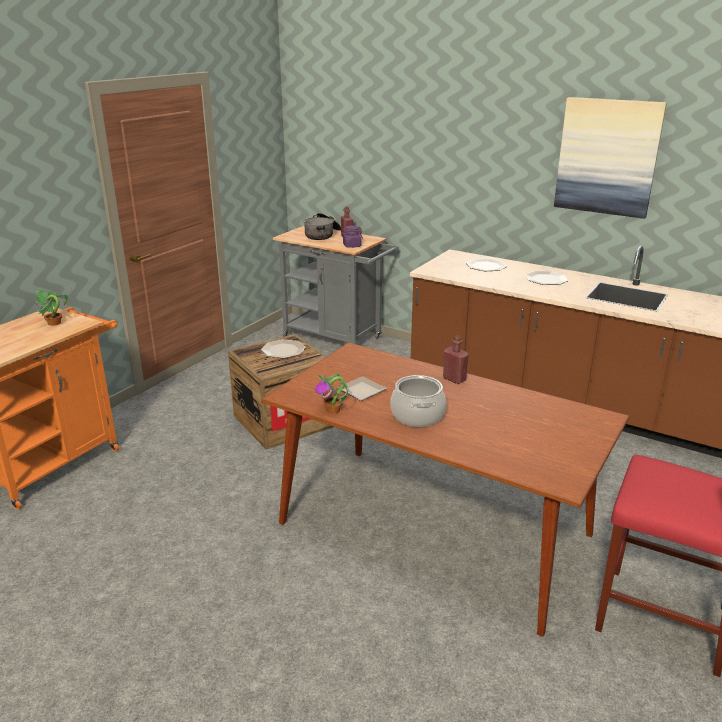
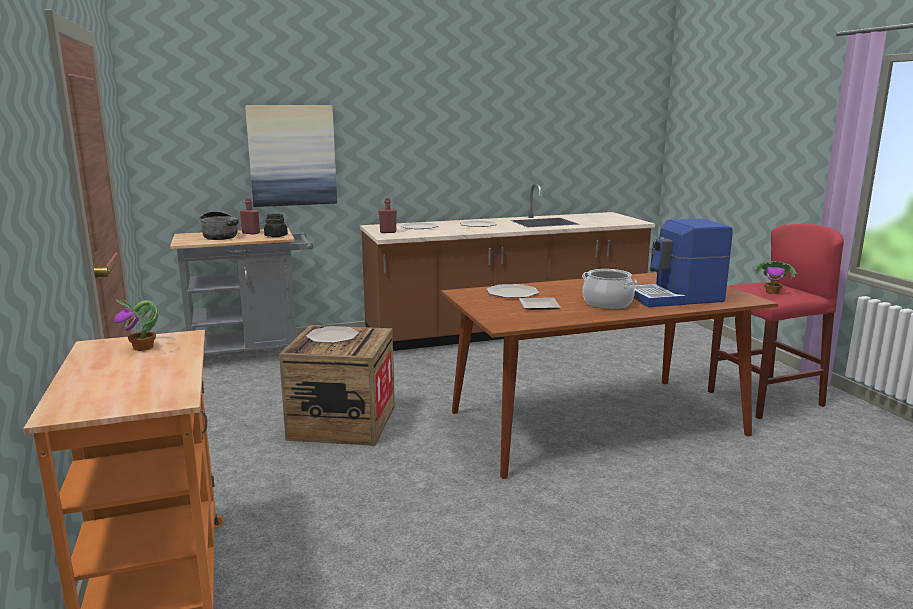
camera: 50 degrees left, 10 degrees down
potted plant [315,373,348,414] -> potted plant moved to [753,261,797,294]
purple jar [341,226,363,248] -> black jar [264,214,288,237]
red bottle [443,335,469,384] -> red bottle moved to [379,197,397,233]
picture [554,97,667,219] -> picture moved to [245,105,337,207]
none -> plate [487,284,539,298]
none -> coffee machine [634,219,733,307]

